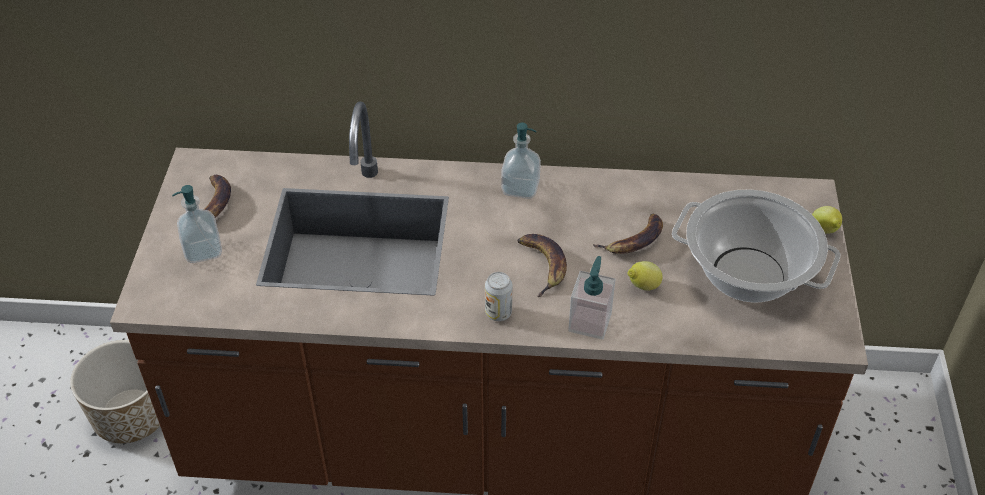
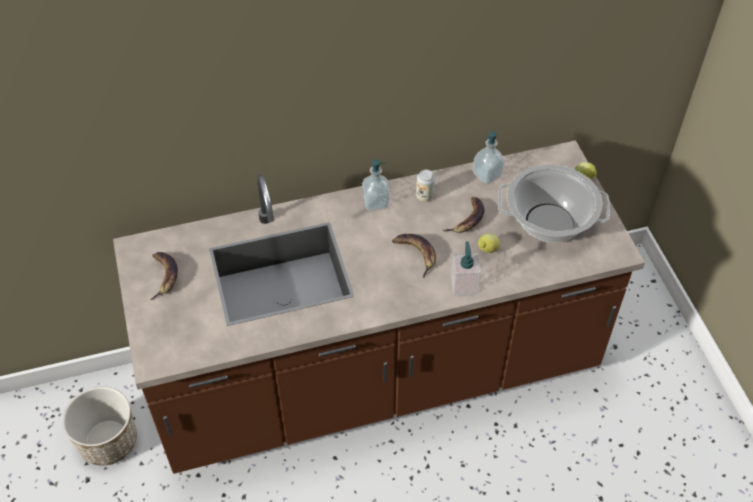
camera: 20 degrees left, 5 degrees up
soap dispenser [172,185,222,263] -> soap dispenser moved to [473,131,505,184]
can [485,272,512,321] -> can moved to [416,170,435,202]

